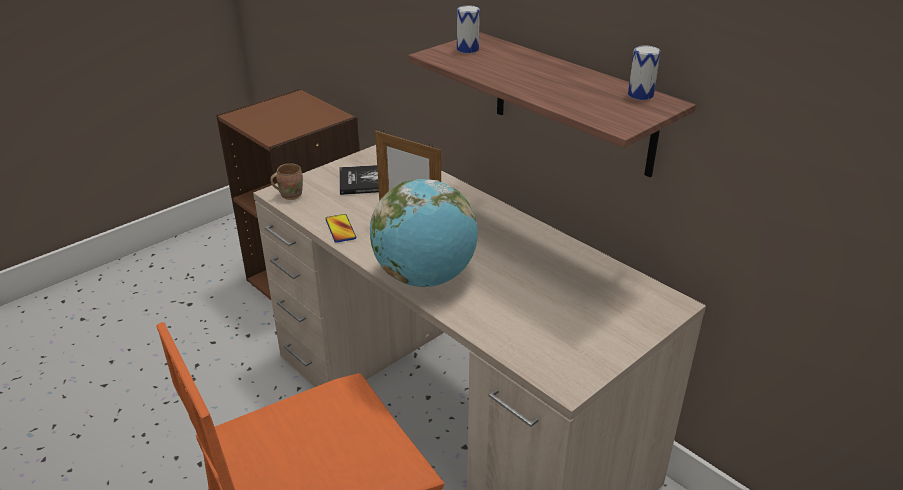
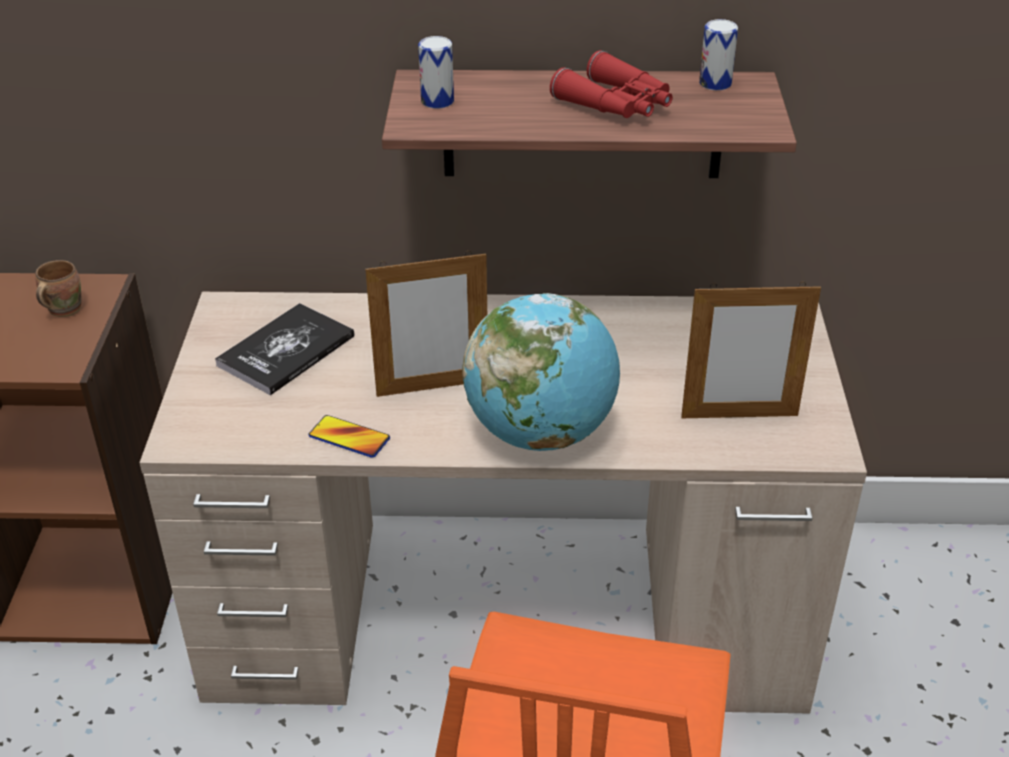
camera: 45 degrees left, 5 degrees up
brown mug [270,163,303,200] -> brown mug moved to [35,260,81,317]
none -> red binoculars [550,50,673,118]
none -> picture frame [681,282,821,418]

